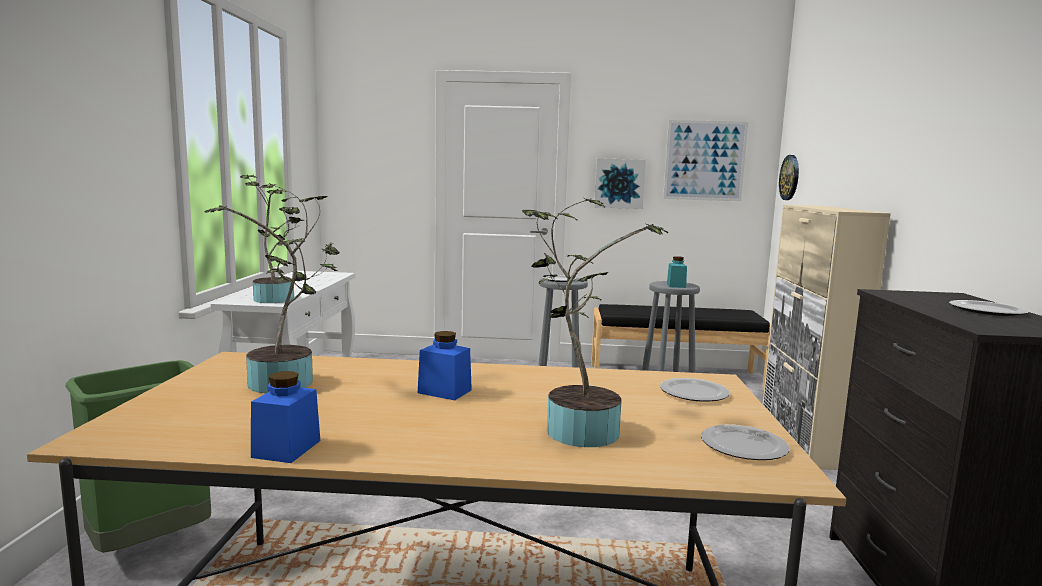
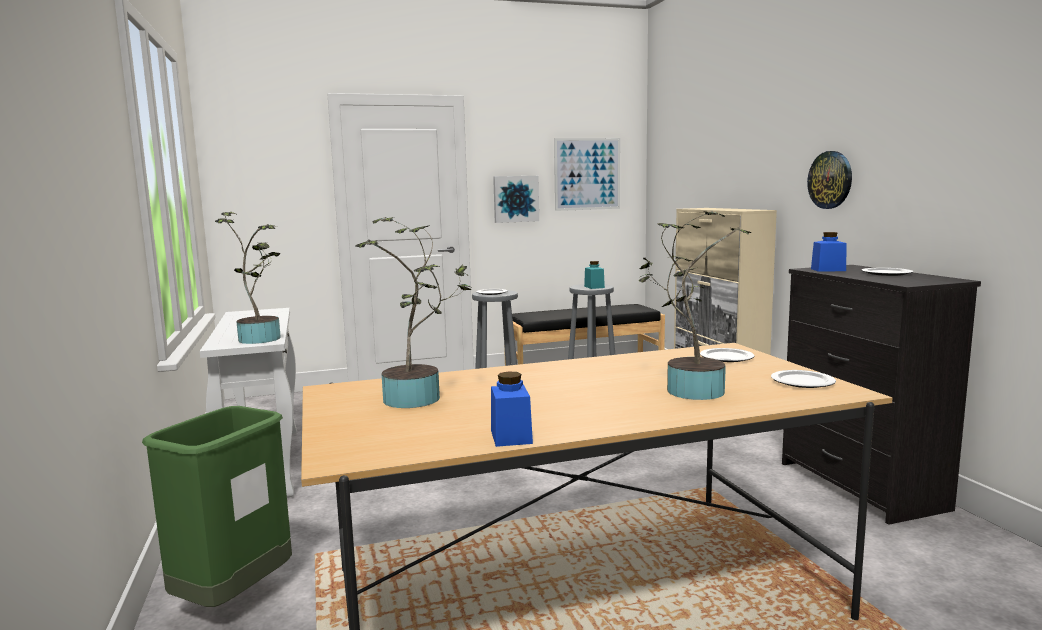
camera: 20 degrees left, 0 degrees up
blue jar [418,331,472,400] -> blue jar moved to [811,232,847,272]
wall clock [779,155,799,200] -> wall clock moved to [807,151,852,209]

